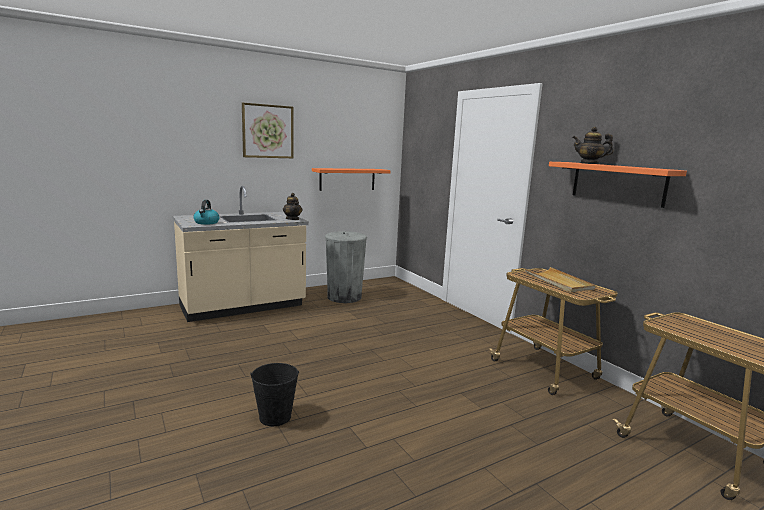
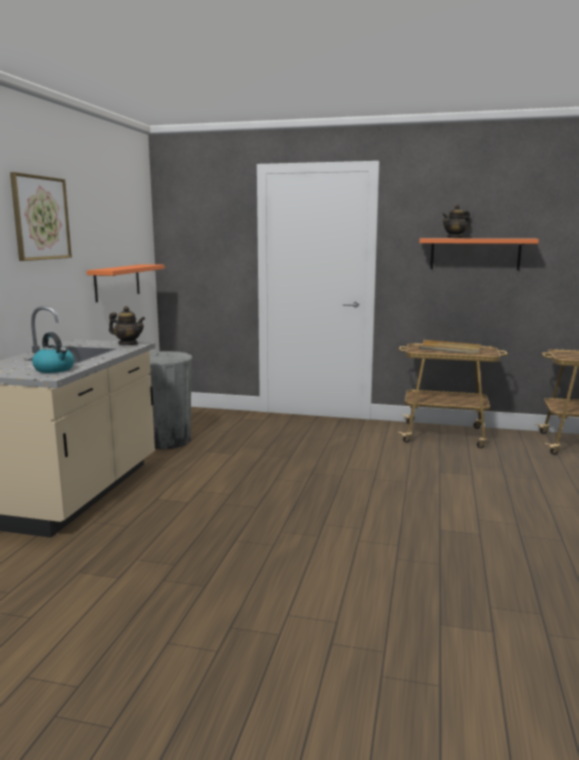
camera: 45 degrees left, 0 degrees up
black bucket [250,363,299,426] -> none

